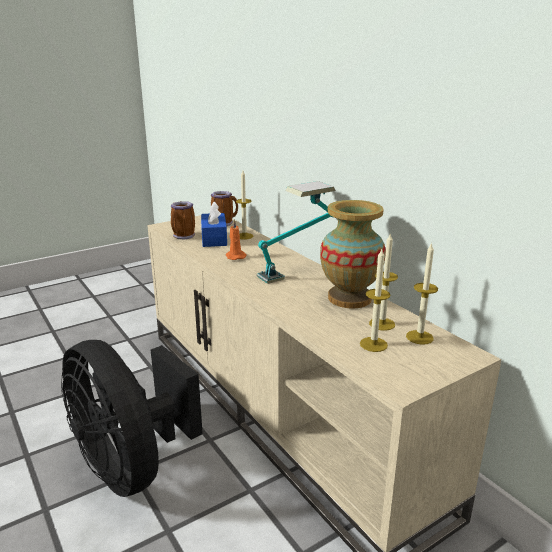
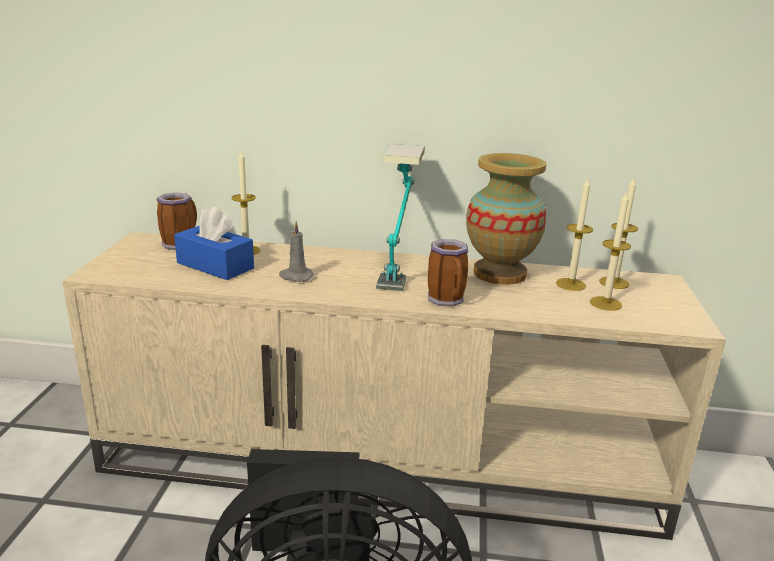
camera: 50 degrees left, 0 degrees up
mug [171,201,195,239] -> mug moved to [428,239,468,307]
orange candle [226,219,247,260] -> grey candle [279,221,314,282]

